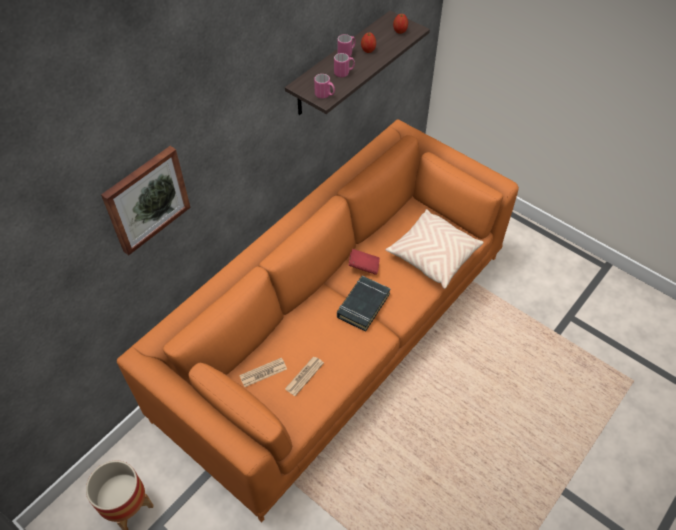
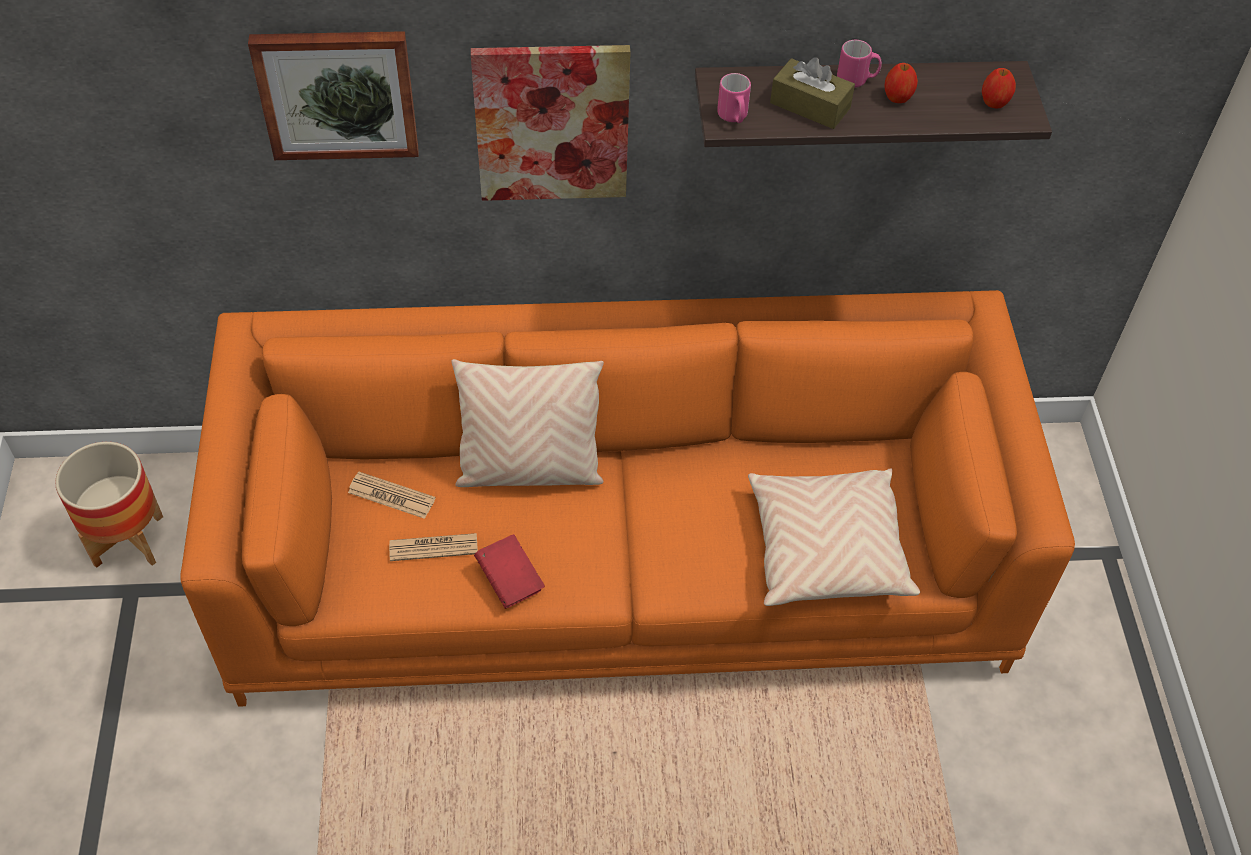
camera: 45 degrees right, 0 degrees up
pink mug [334,53,355,77] -> brown tissue box [770,57,855,129]
black book [337,276,391,332] -> none
red book [349,249,380,275] -> red book moved to [474,534,545,609]
none -> beige pillow [451,359,604,487]
none -> picture [471,45,630,201]

